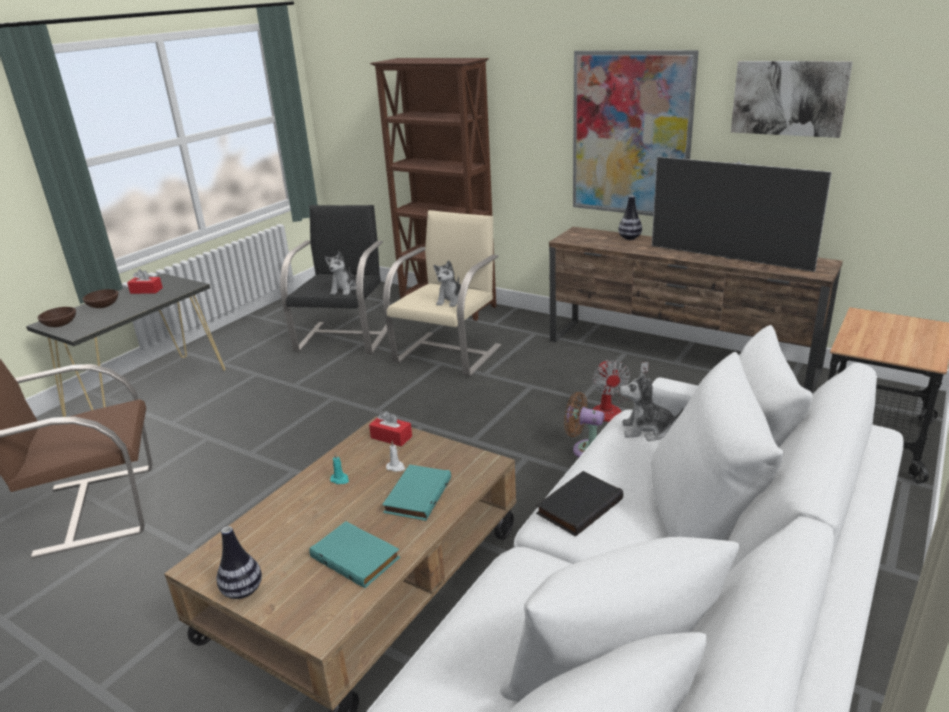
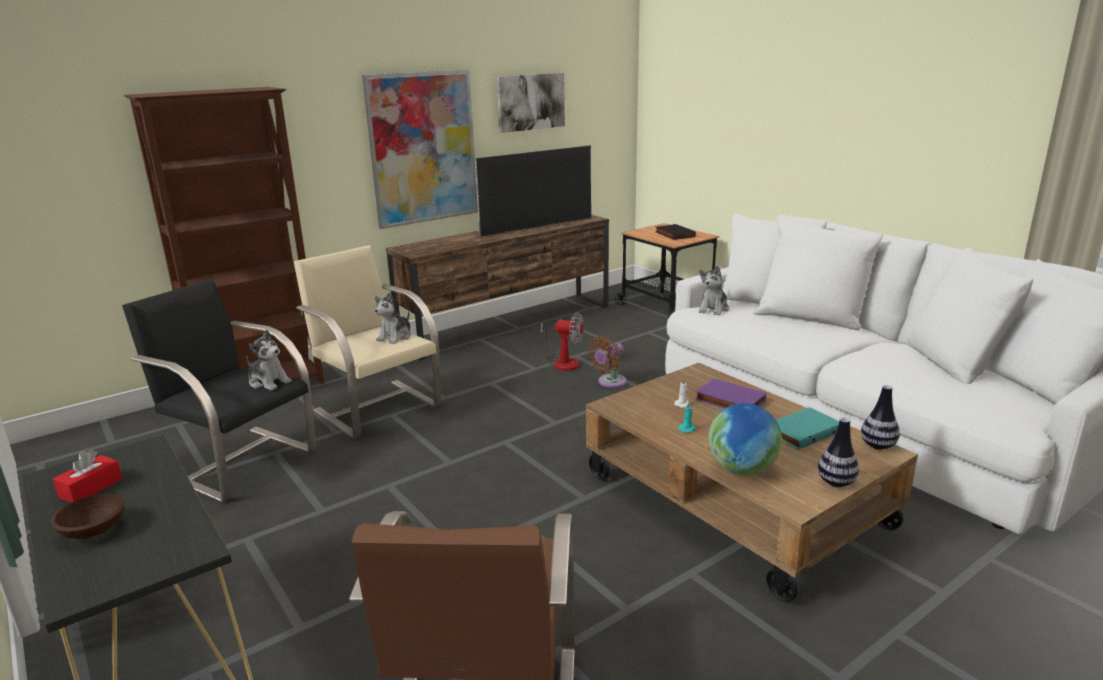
camera: 70 degrees left, 5 degrees down
brown bowl [37,307,76,327] -> none
red tissue box [369,411,412,447] -> none
turquoise book [382,465,451,521] -> purple book [695,378,766,408]
plush toy [433,260,461,307] -> plush toy turned 75 degrees clockwise [375,292,411,344]
black book [536,471,623,537] -> black book moved to [656,224,696,240]
vase [618,195,642,240] -> vase moved to [861,385,900,450]
none -> globe [708,403,782,475]

